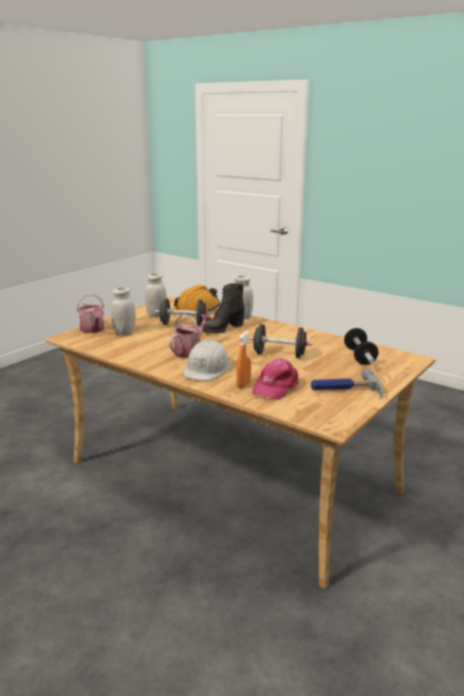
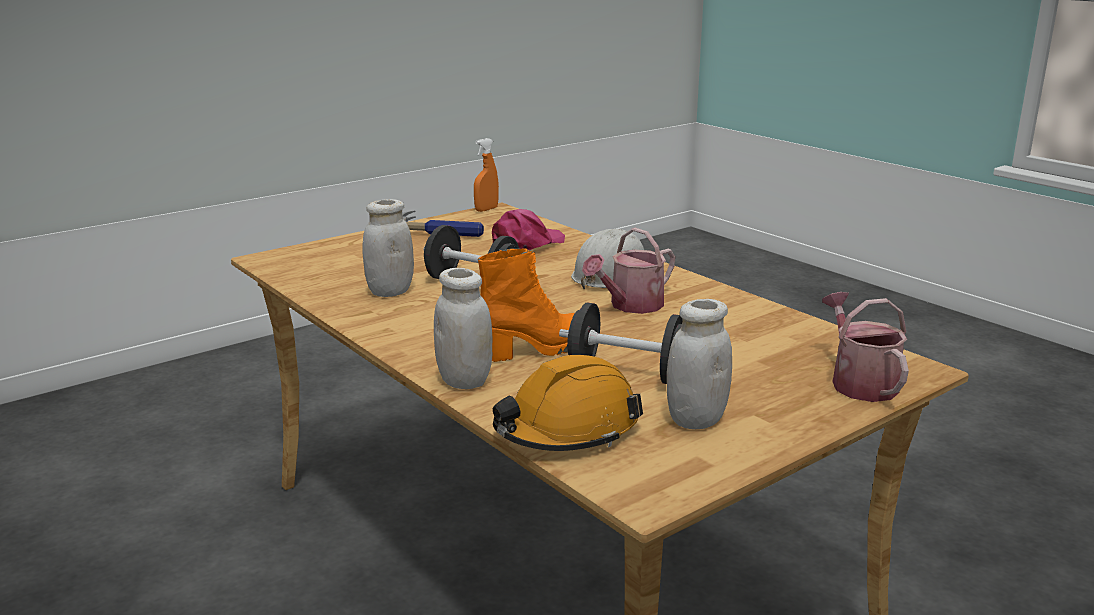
camera: 165 degrees left, 0 degrees up
white jar [111,287,136,335] -> white jar moved to [362,199,414,297]
black boot [203,283,245,333] -> orange boot [478,248,575,362]
orange spray bottle [237,331,251,389] -> orange spray bottle moved to [474,138,499,212]
dumbbell [344,328,378,365] -> none

